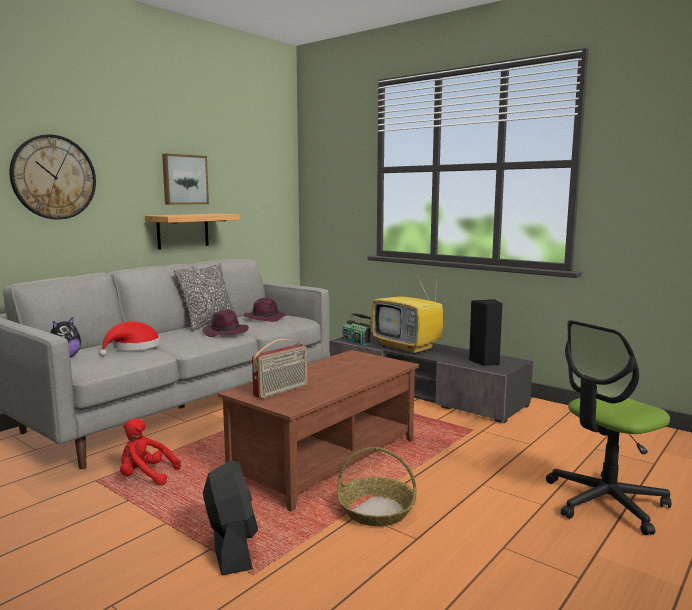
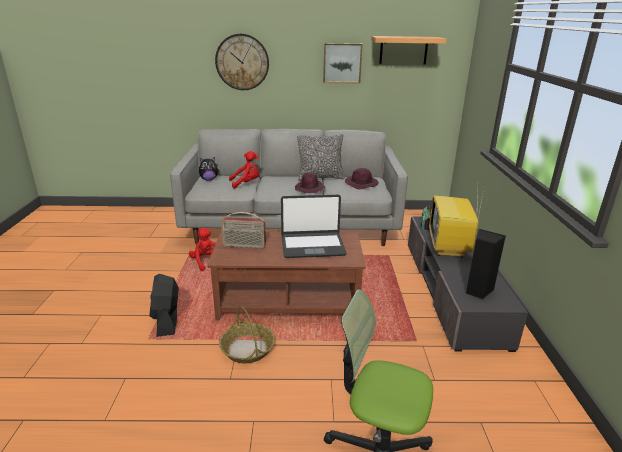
camera: 50 degrees right, 15 degrees up
red hat [99,321,160,356] -> red plush toy [229,151,259,189]
shelf [145,214,240,250] -> shelf moved to [371,36,447,64]
black fan [203,460,258,575] -> black fan turned 135 degrees clockwise [149,274,179,337]
none -> laptop [281,195,346,258]

